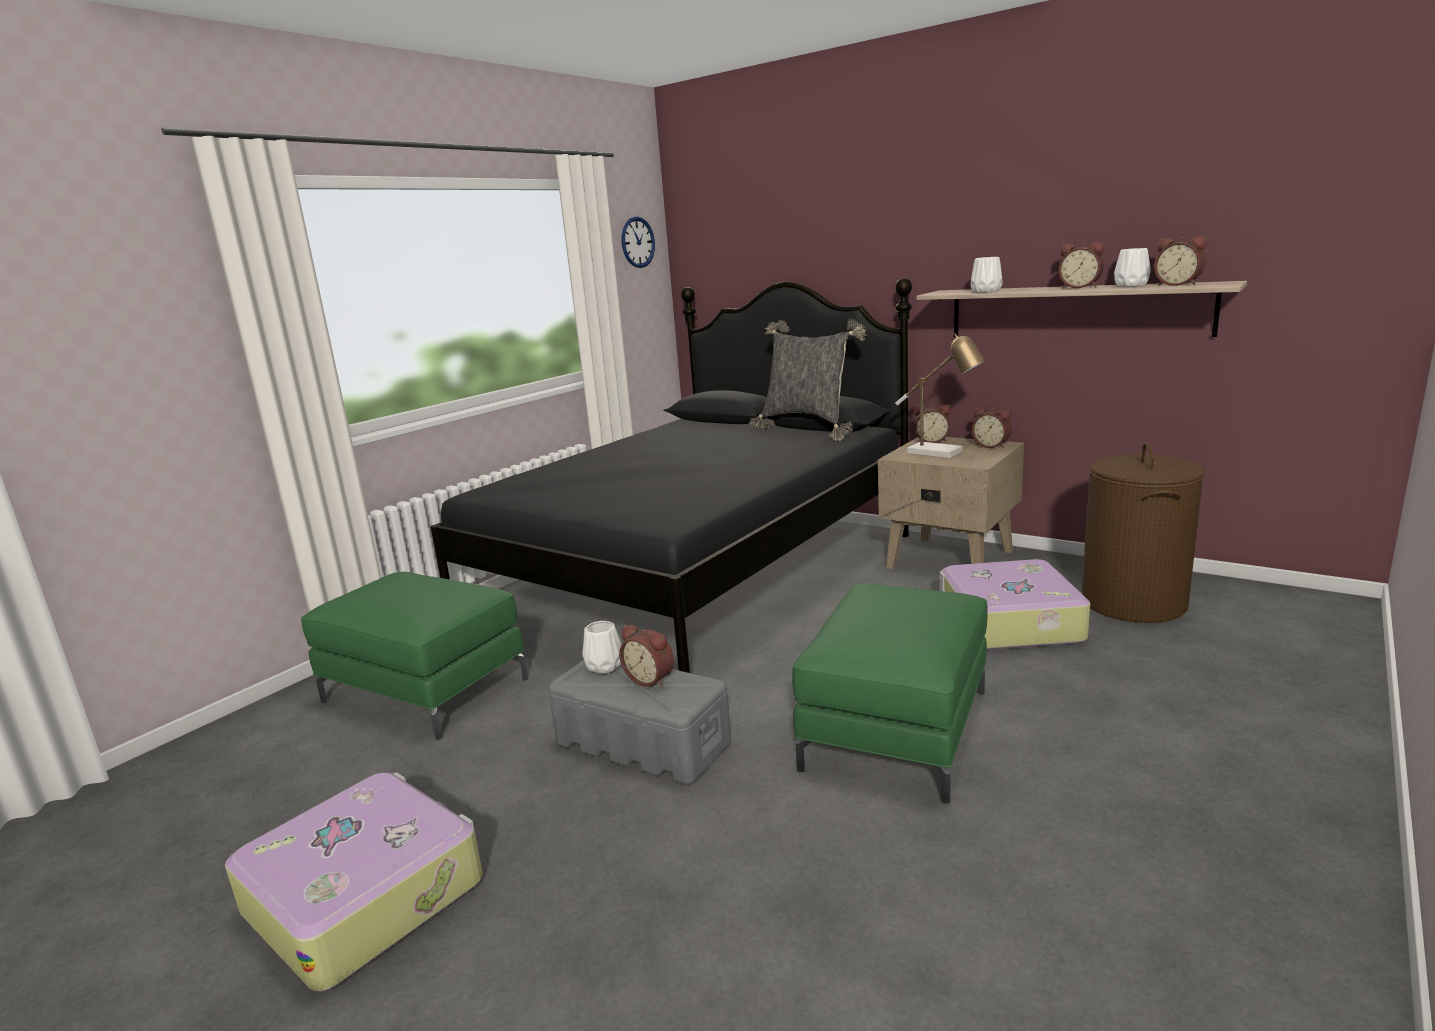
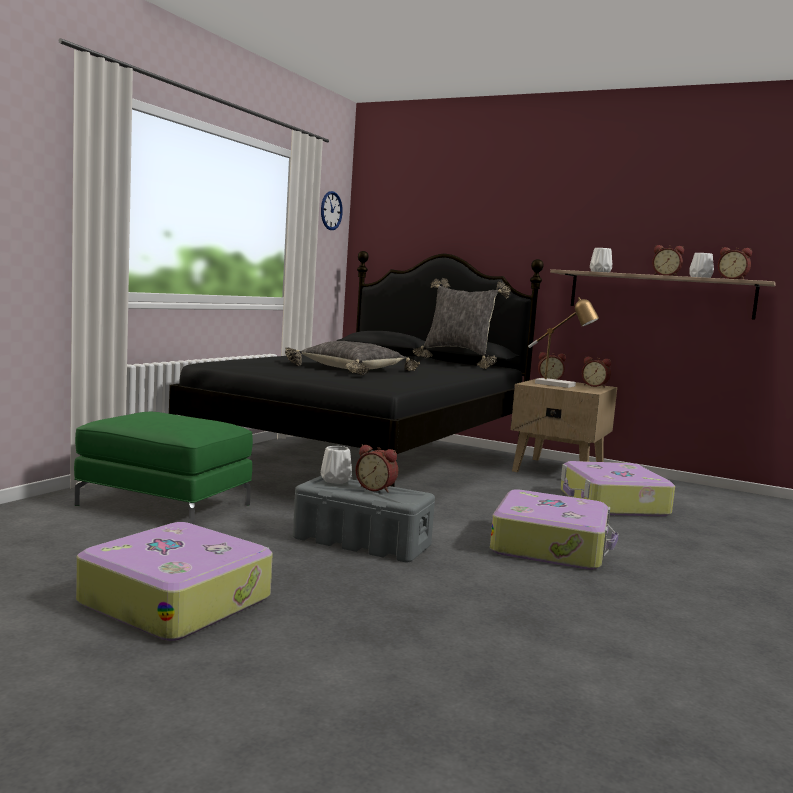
camera: 10 degrees left, 10 degrees down
green ottoman [792,583,988,804] -> suitcase [490,489,619,570]
brown laundry basket [1081,443,1205,623] -> none
none -> pillow [285,341,420,376]

